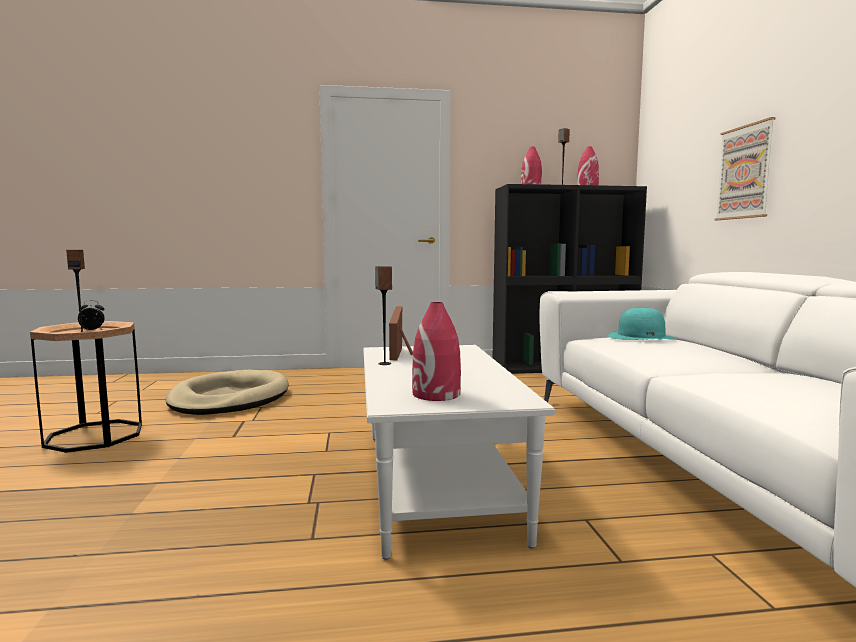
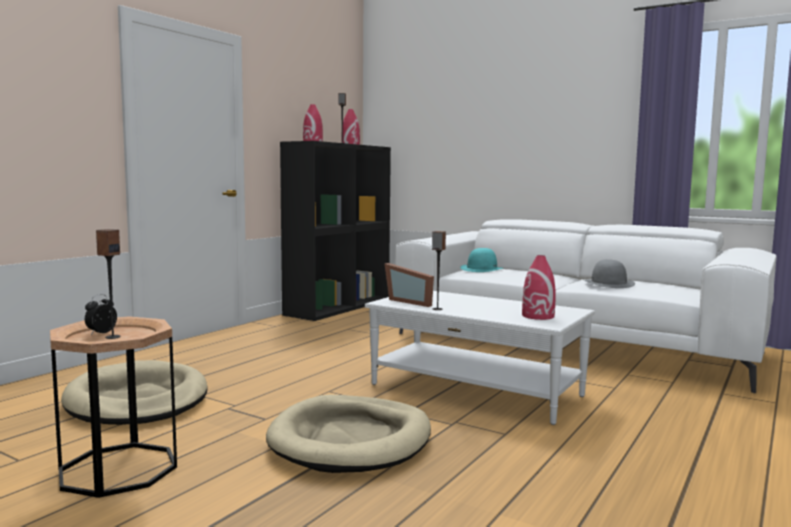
camera: 50 degrees left, 0 degrees up
picture [714,117,776,220] -> none
none -> beige dog bed [266,395,431,473]
none -> grey hat [584,259,635,288]

